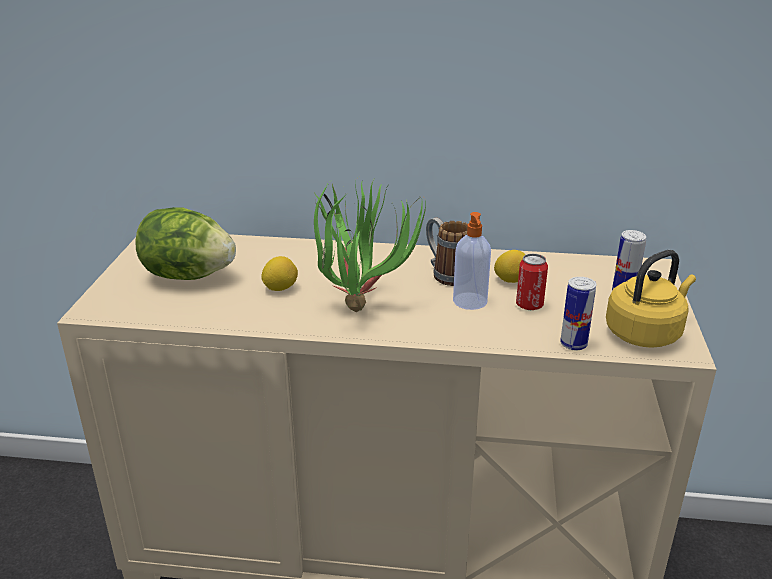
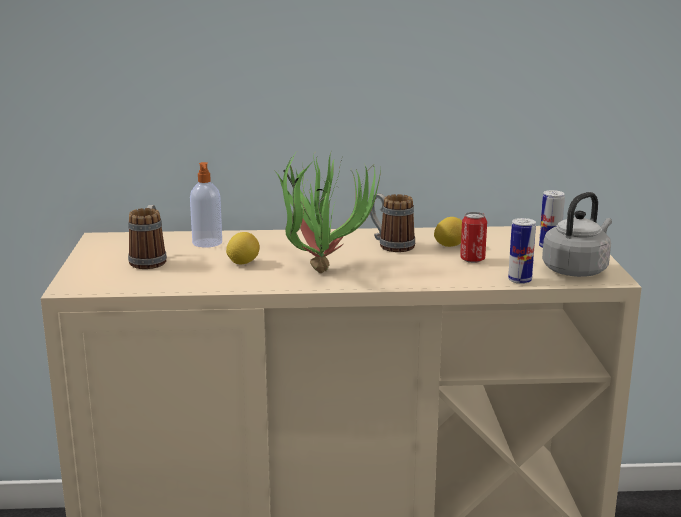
camera: 10 degrees left, 10 degrees down
lettuce [135,207,236,280] -> mug [128,205,167,269]
soap dispenser [453,212,491,310] -> soap dispenser moved to [190,162,222,248]
yellow kettle [606,250,696,348] -> grey kettle [542,192,612,277]

